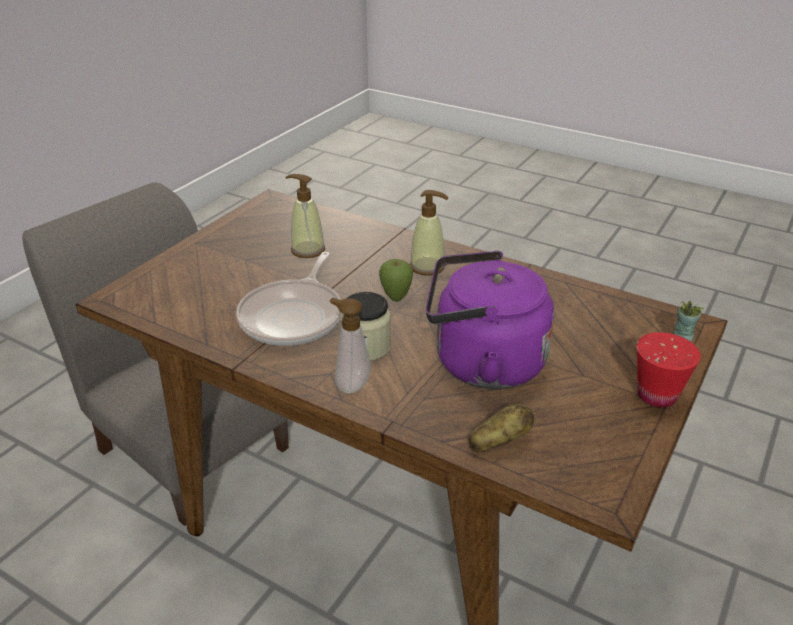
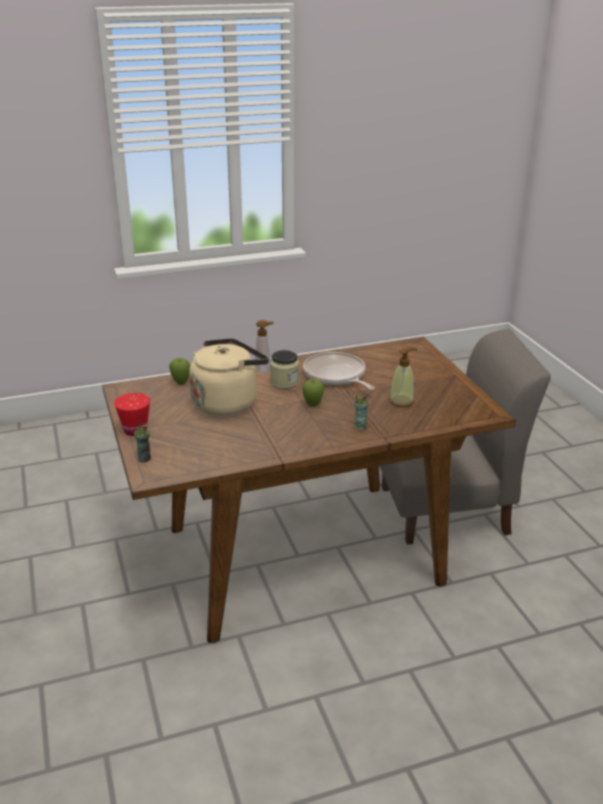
camera: 130 degrees right, 5 degrees down
soap dispenser [410,190,449,276] -> none
purple kettle [426,251,554,389] -> beige kettle [189,338,269,416]
potato [469,404,534,452] -> apple [169,358,190,385]
none -> cup [354,395,368,431]

